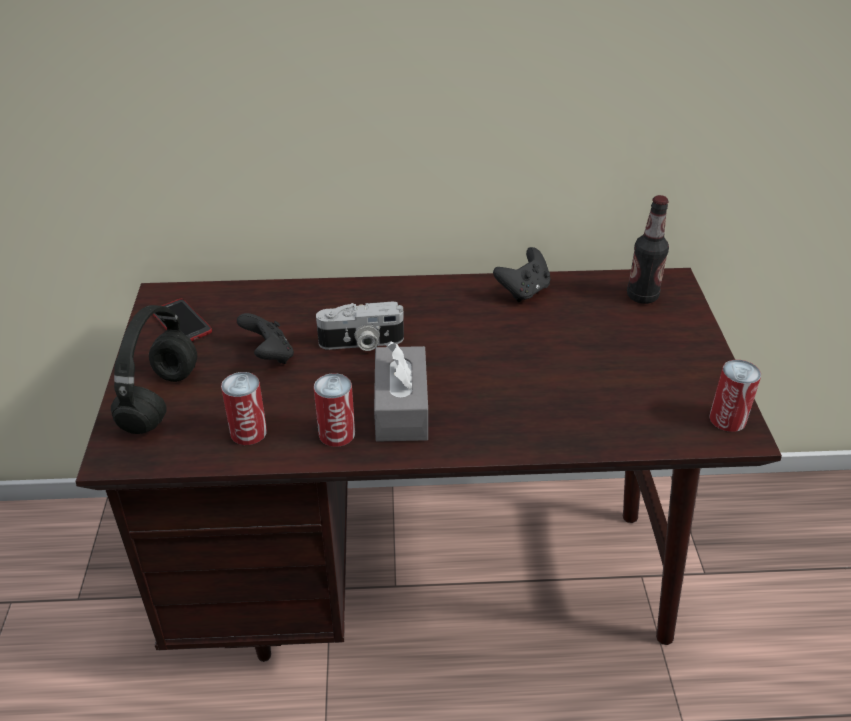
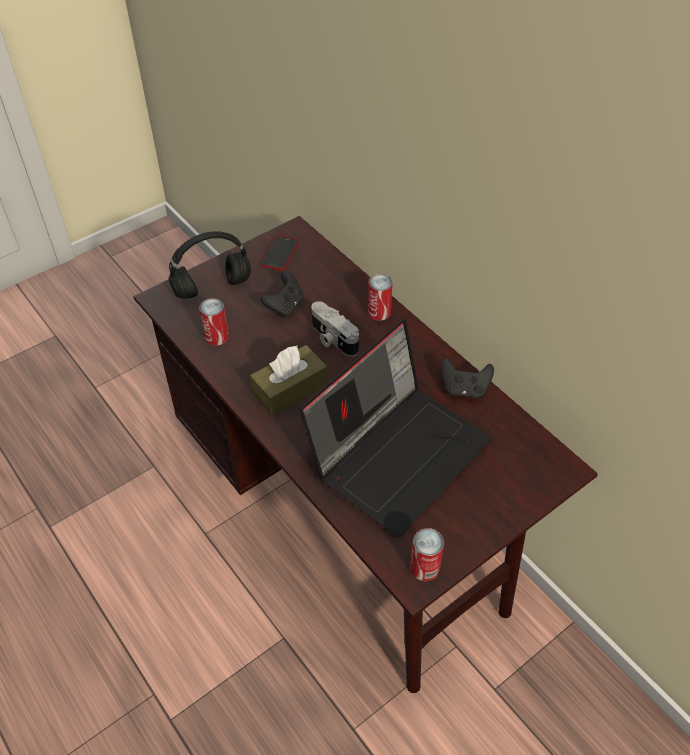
camera: 55 degrees right, 10 degrees up
can [314,373,355,447] -> can moved to [368,274,393,321]
grey tissue box [374,341,428,442] -> brown tissue box [250,345,327,417]
bottle [627,195,669,304] -> none
none -> laptop [299,319,491,537]

